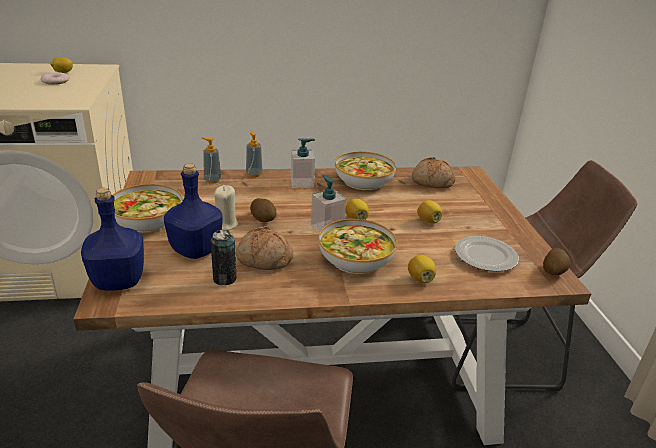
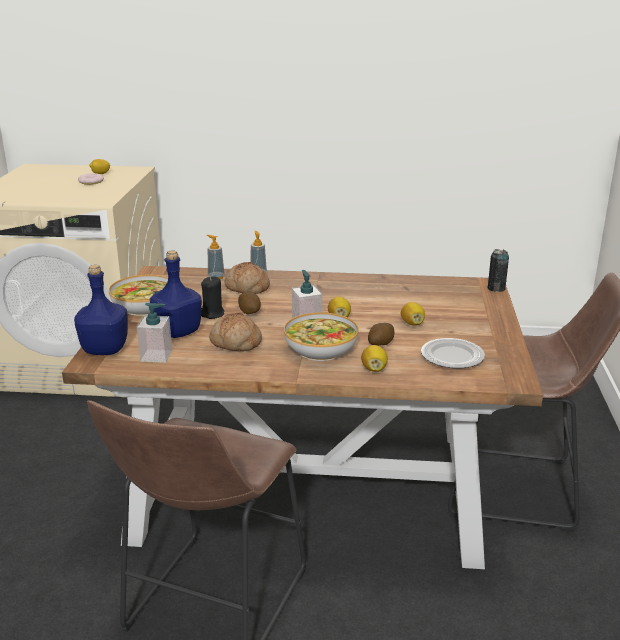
camera: 15 degrees right, 5 degrees down
can [211,230,237,285] -> can moved to [488,249,509,292]
beige candle [214,185,238,231] -> black candle [201,276,224,319]
soap dispenser [291,138,315,188] -> soap dispenser moved to [137,303,172,363]
bowl [335,151,396,190] -> none
bread [412,157,456,188] -> bread moved to [225,262,270,294]
potato [543,248,571,275] -> potato moved to [368,323,395,346]

